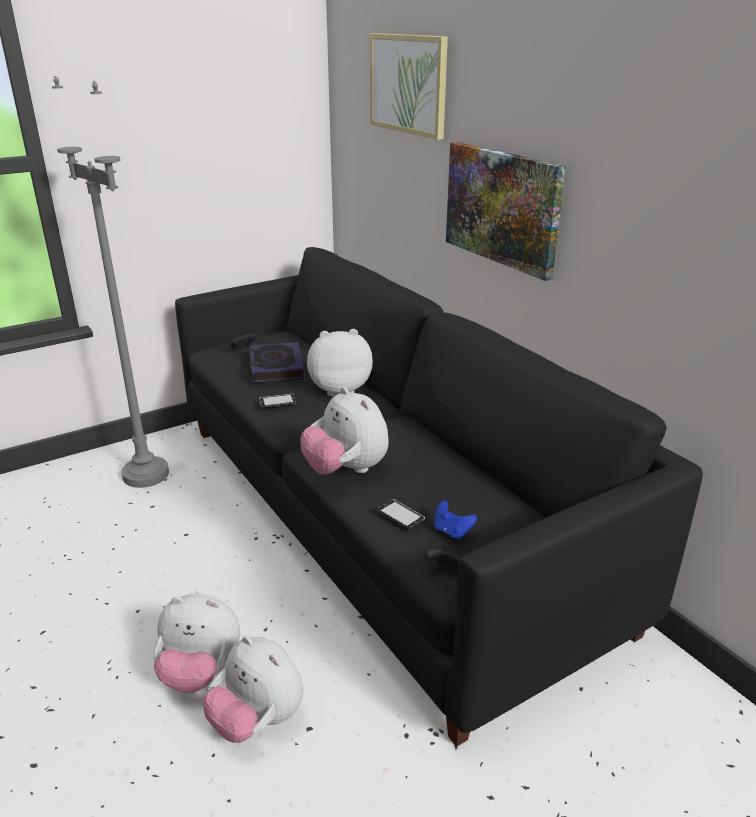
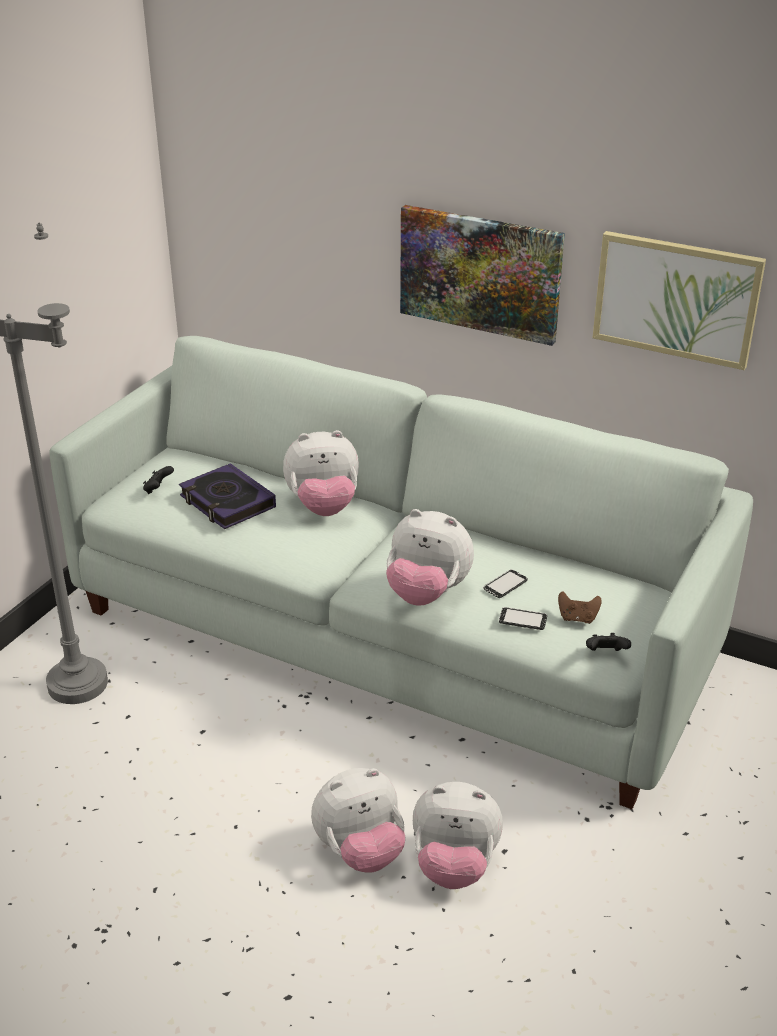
camera: 30 degrees left, 5 degrees up
black sofa [175,247,703,747] -> white sofa [49,336,753,809]
phone [259,394,296,408] -> phone moved to [483,569,528,598]
plush toy [307,329,373,396] -> plush toy turned 150 degrees counterclockwise [283,430,359,516]
picture [370,33,448,140] -> picture moved to [593,231,766,370]
blue game controller [434,500,477,540] -> brown game controller [558,591,602,624]

